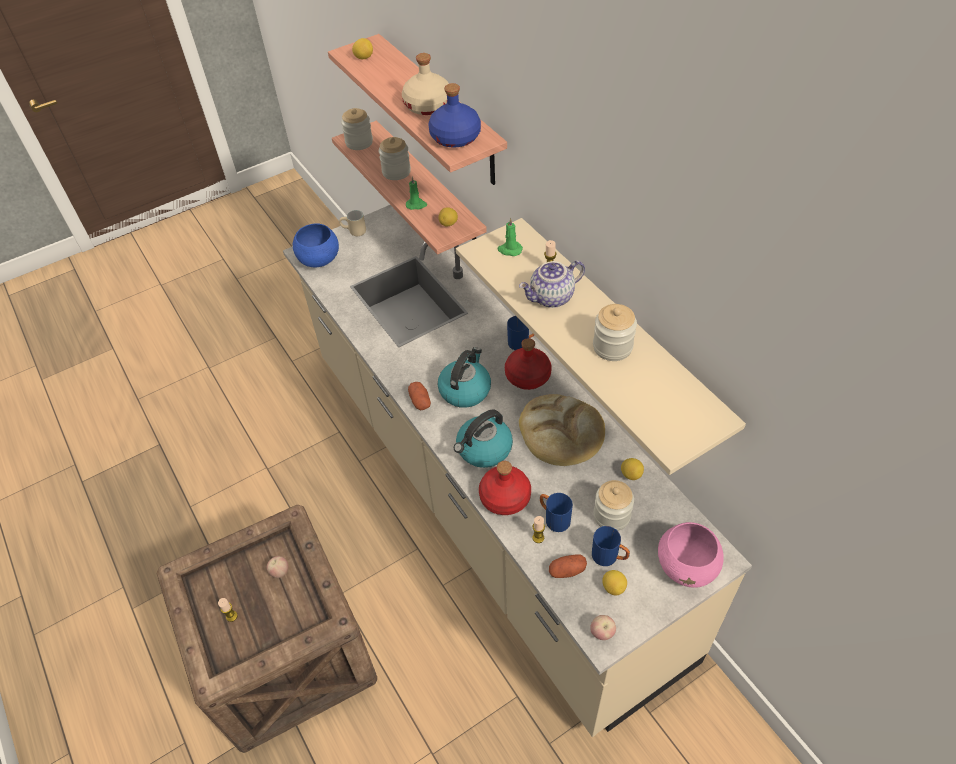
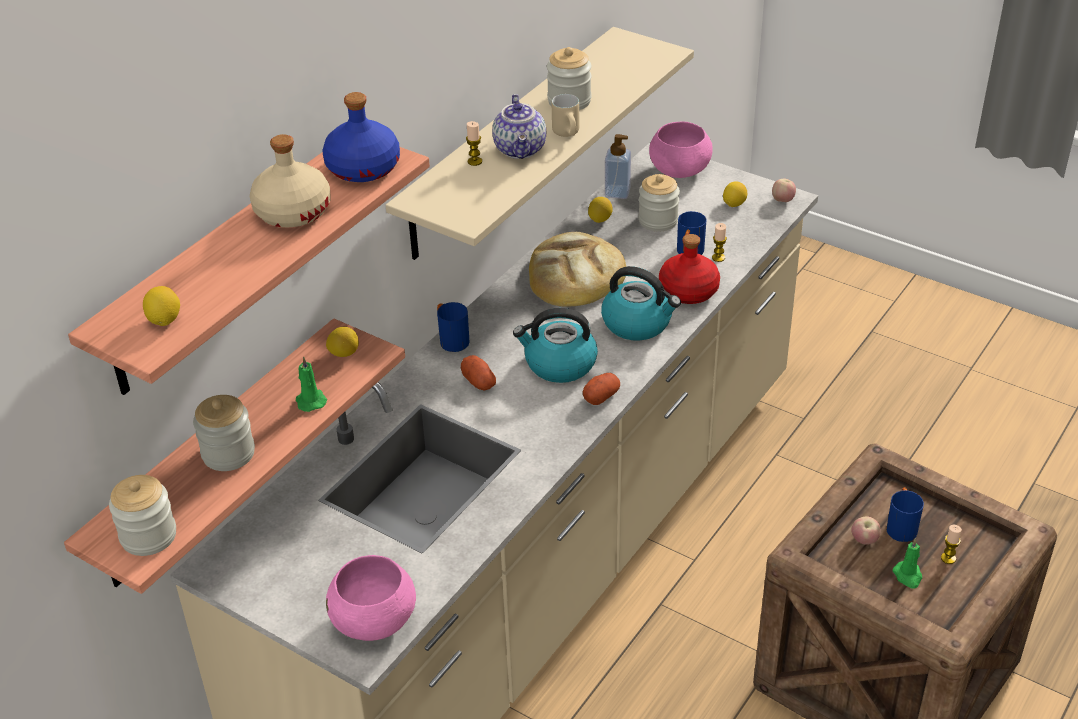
camera: 115 degrees left, 10 degrees down
blue bowl [293,223,339,267] -> pink bowl [326,555,416,641]
beige mug [339,210,366,236] -> beige mug moved to [552,94,579,137]
green candle [497,218,523,256] -> green candle moved to [893,538,922,589]
red bottle [505,338,552,390] -> none
teapot [519,260,585,308] -> teapot turned 45 degrees clockwise [492,94,546,159]
potato [549,554,587,578] -> potato moved to [461,355,496,391]
blue mug [592,526,630,566] -> blue mug moved to [886,487,924,542]
none -> soap dispenser [605,134,631,199]

